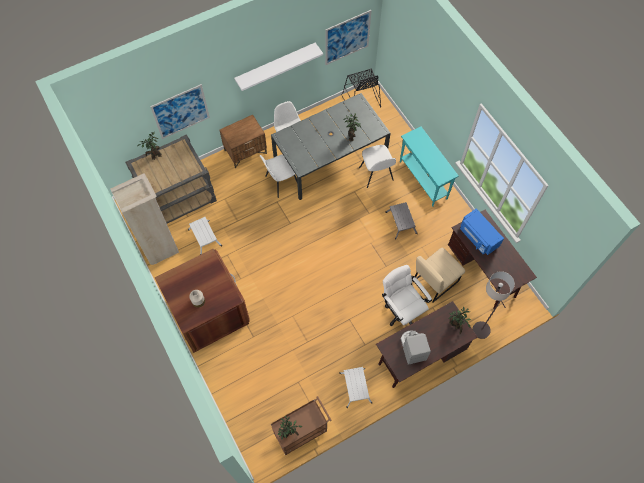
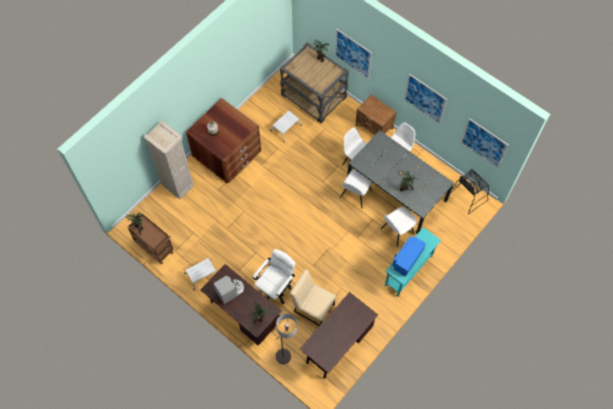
camera: 70 degrees right, 0 degrees up
beige cabinet [111,174,179,265] -> beige cabinet moved to [144,120,194,199]
white shelf [234,43,323,91] -> picture [404,74,447,125]
grey step ladder [385,202,418,240] -> none
blue microwave [460,208,504,255] -> blue microwave moved to [392,236,426,277]
none -> white chair [340,169,372,209]

